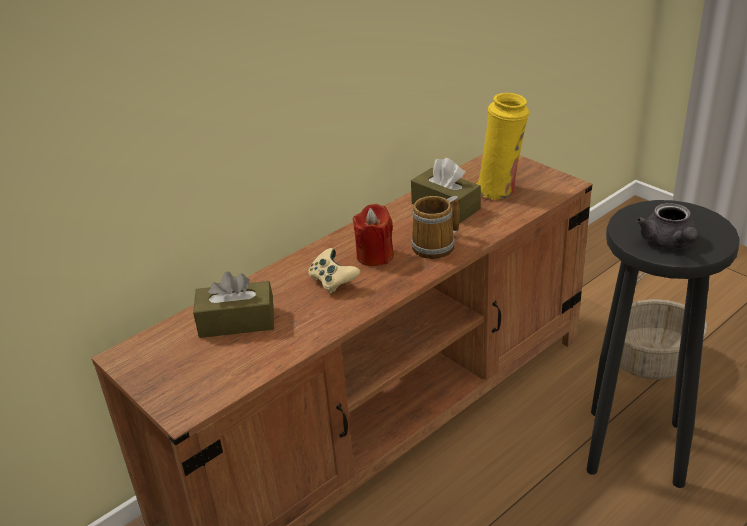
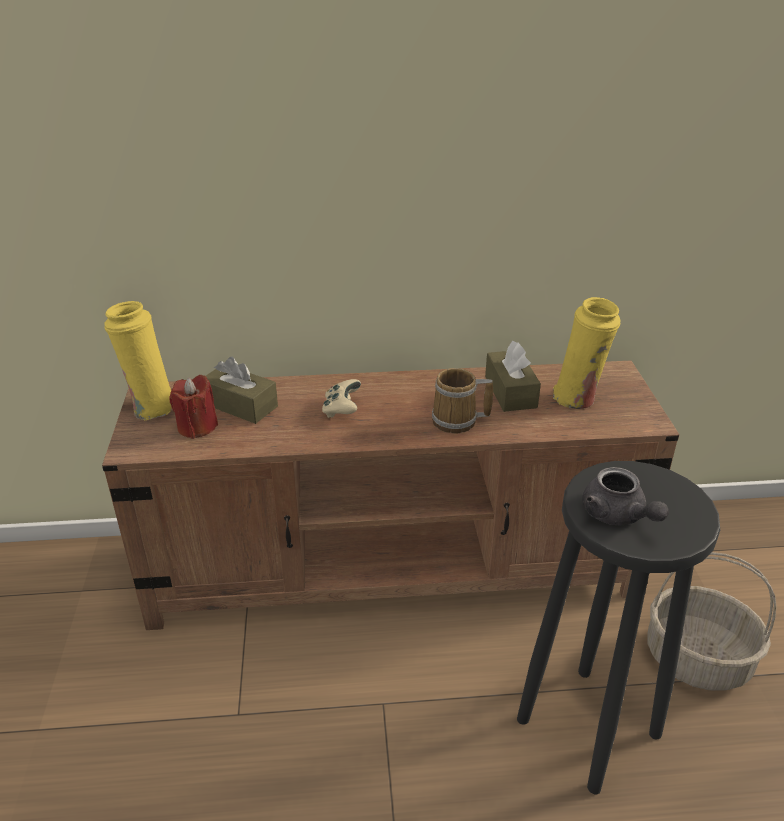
camera: 35 degrees right, 0 degrees up
red candle [353,204,394,266] -> red candle moved to [170,375,218,439]
grey teapot [637,203,699,249] -> grey teapot turned 60 degrees counterclockwise [582,467,669,526]
none -> yellow vase [104,301,172,420]

